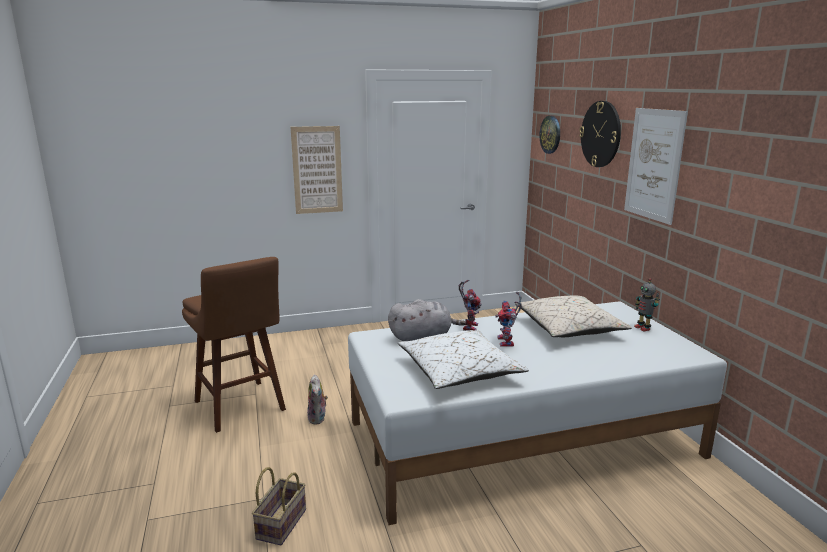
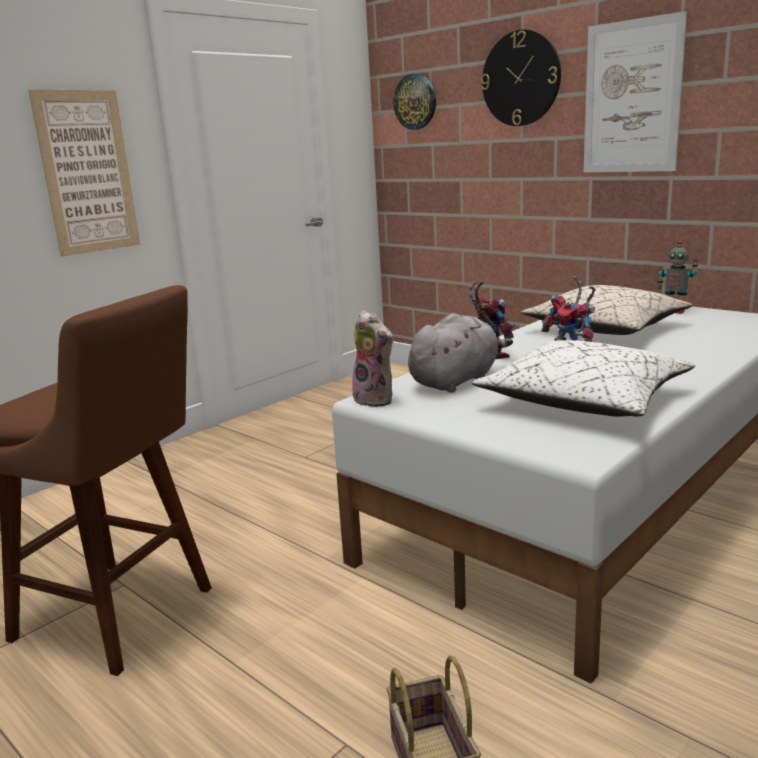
camera: 30 degrees left, 0 degrees up
plush toy [307,374,328,424] -> plush toy moved to [352,310,394,407]

